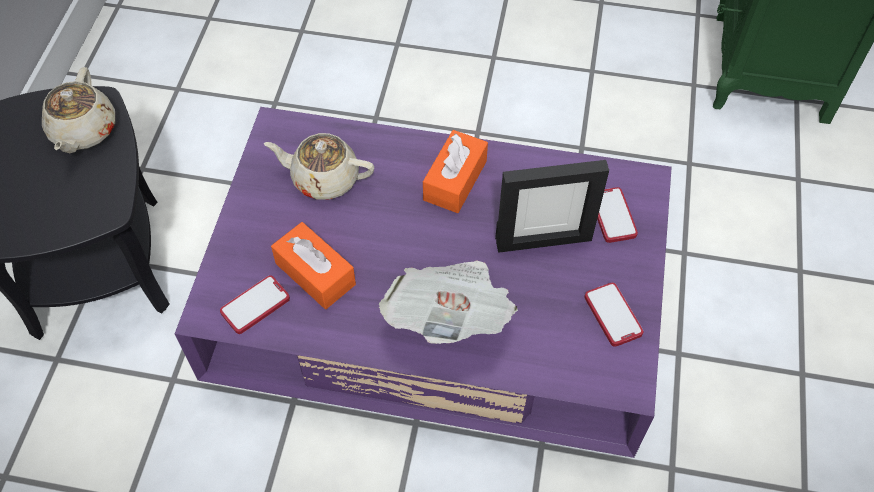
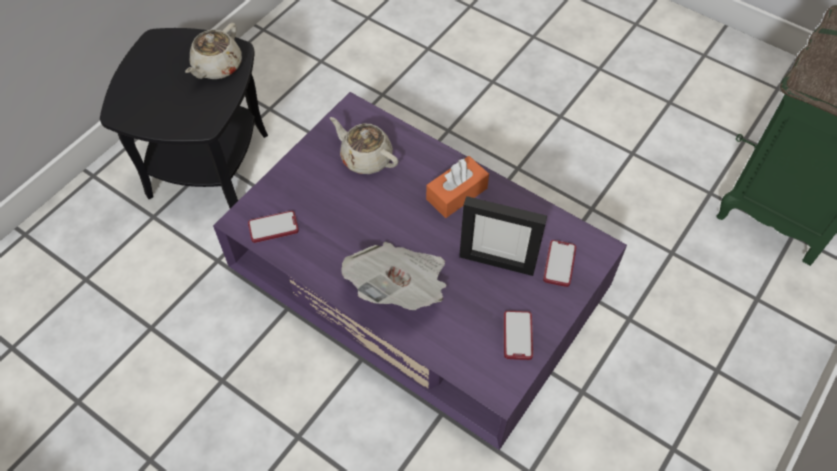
camera: 25 degrees right, 0 degrees up
orange tissue box [271,222,356,309] -> none

